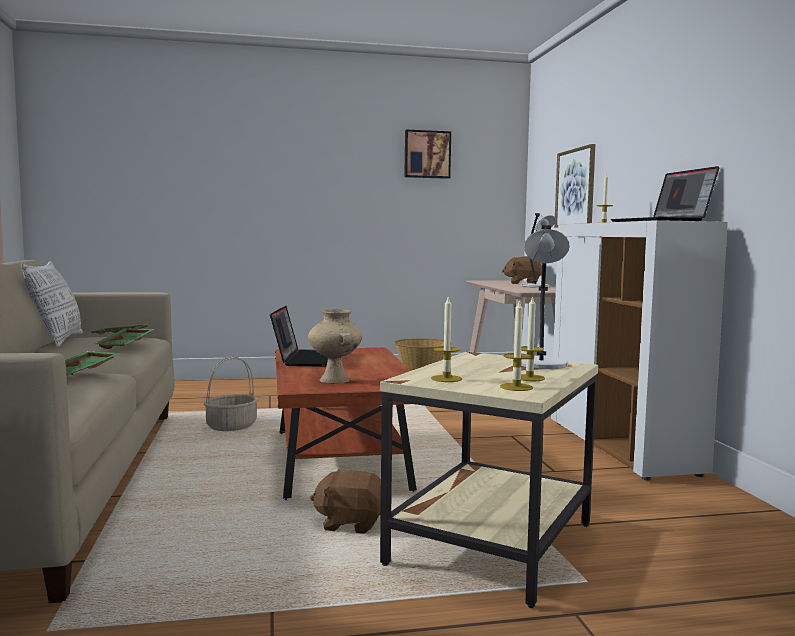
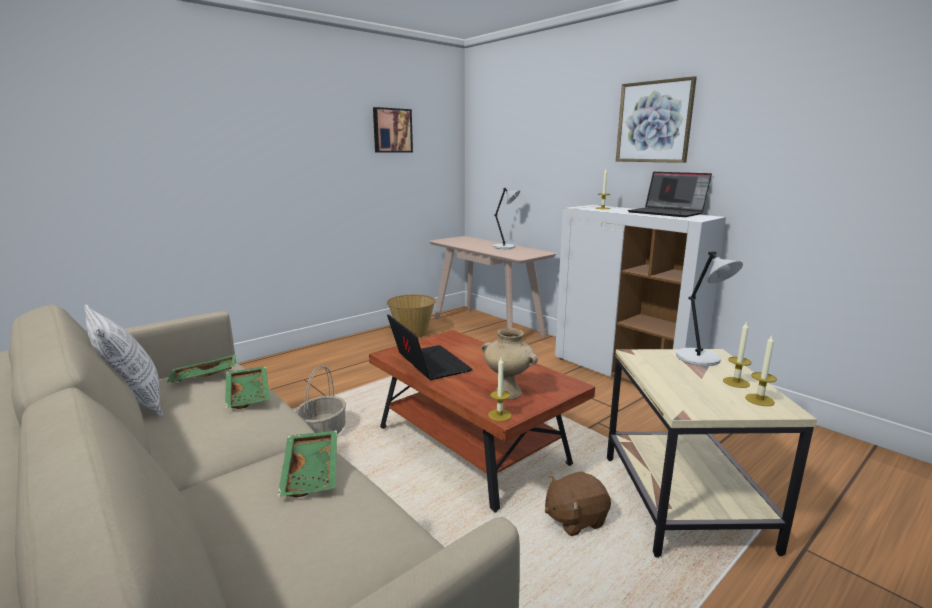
camera: 30 degrees left, 10 degrees up
candle [431,297,462,382] -> candle moved to [488,358,512,421]
brown plush toy [502,256,542,284] -> none
picture [554,144,596,228] -> picture moved to [616,76,697,163]

